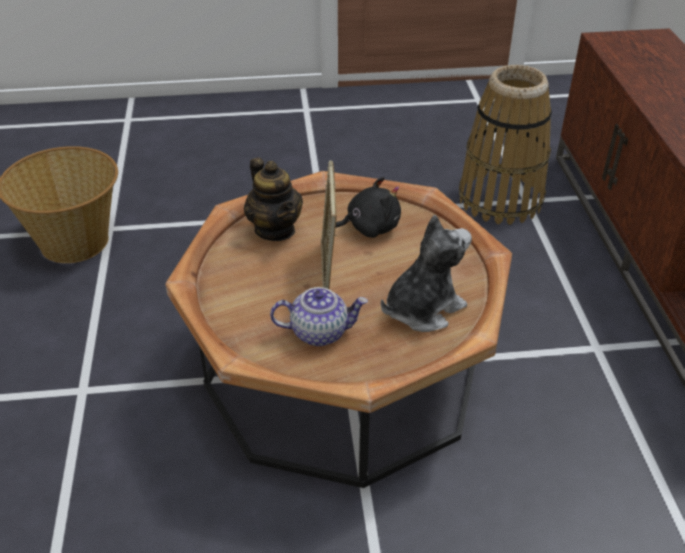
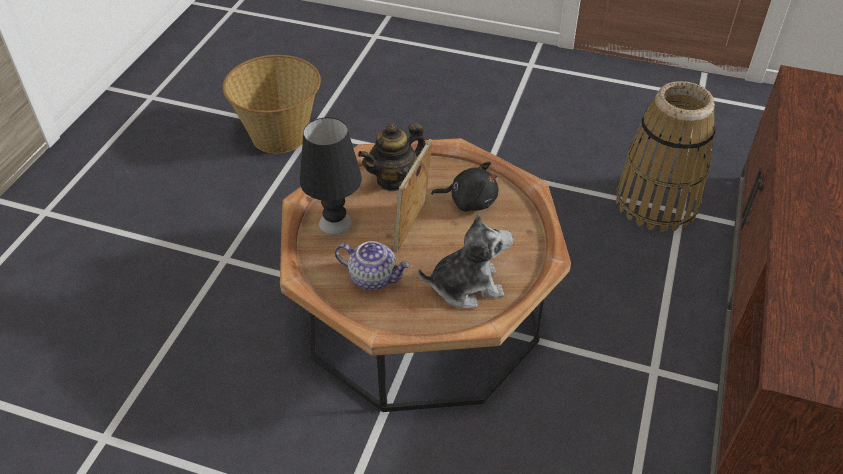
camera: 25 degrees right, 5 degrees up
teapot [244,157,303,241] -> teapot turned 60 degrees clockwise [358,123,426,192]
none -> black table lamp [300,117,362,235]

